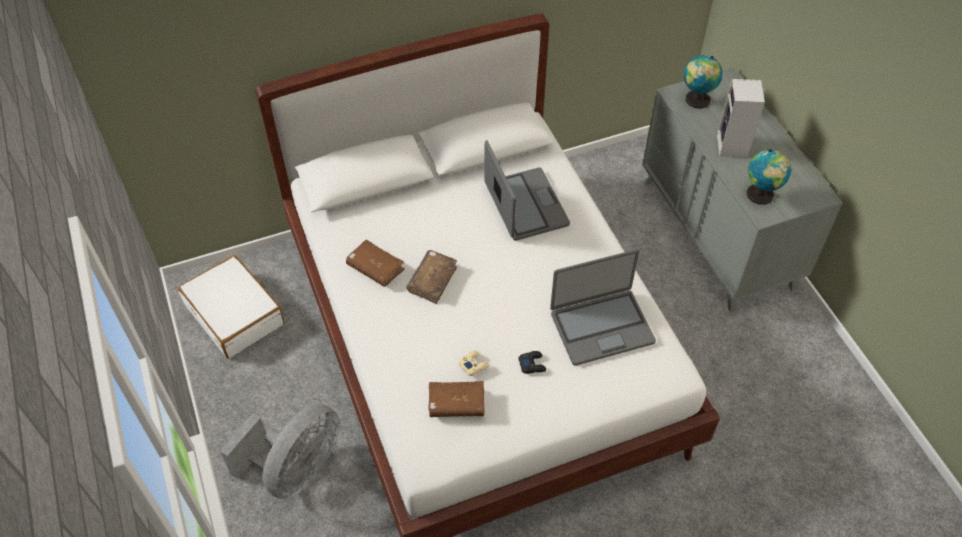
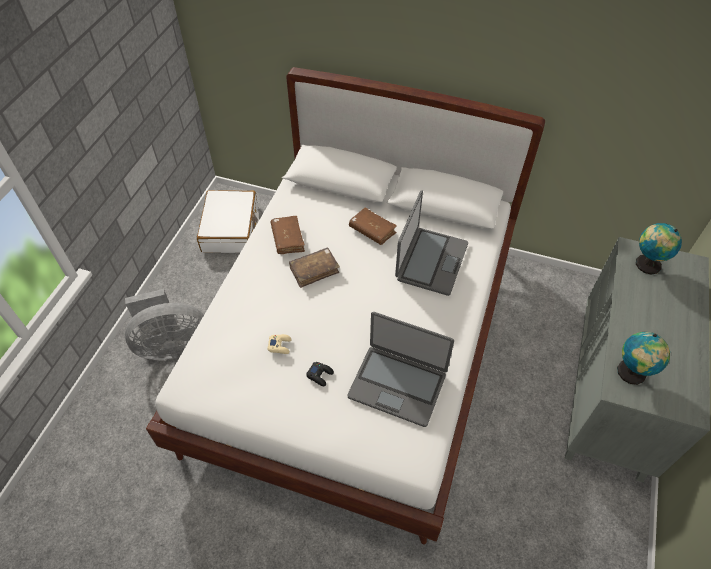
camera: 40 degrees right, 0 degrees up
brown book [429,381,485,417] -> brown book moved to [349,207,397,245]
speaker [717,79,765,157] -> none

